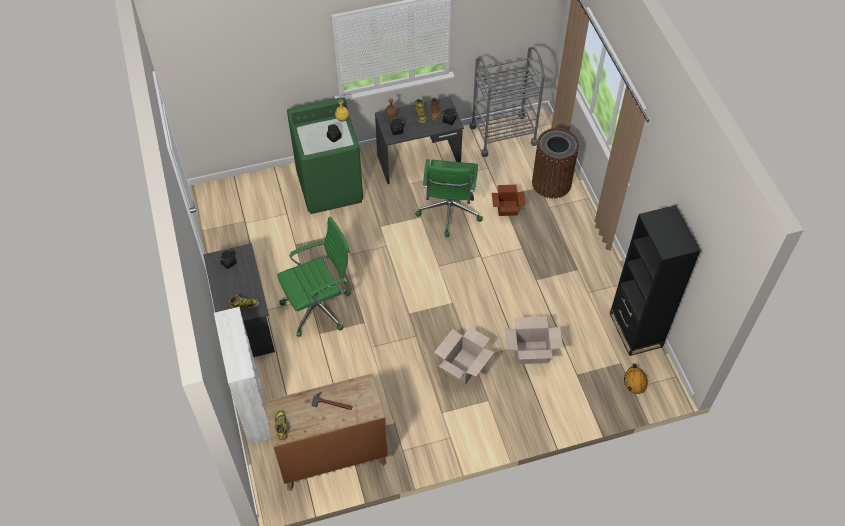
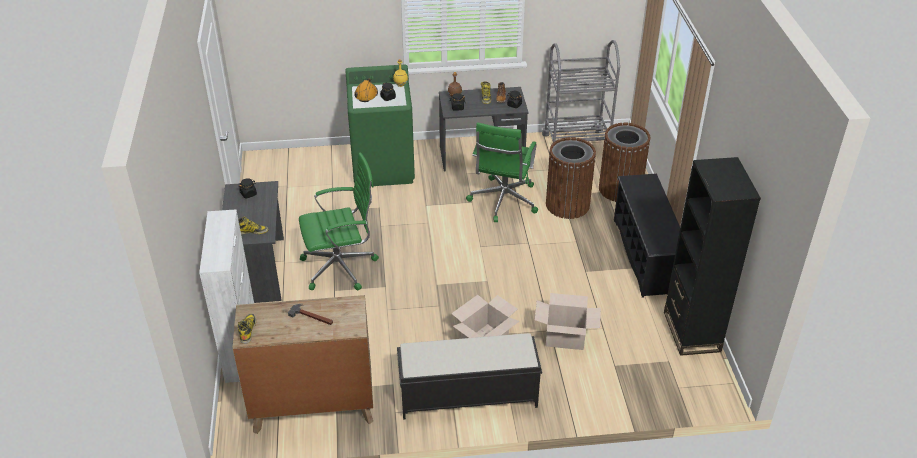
camera: 10 degrees right, 15 degrees down
cardboard box [492,185,525,216] -> brown trash can [546,137,596,219]
orange hard hat [624,363,648,394] -> orange hard hat moved to [354,78,378,102]
none -> black bench [397,333,542,420]
none -> black shoe rack [614,174,680,298]

